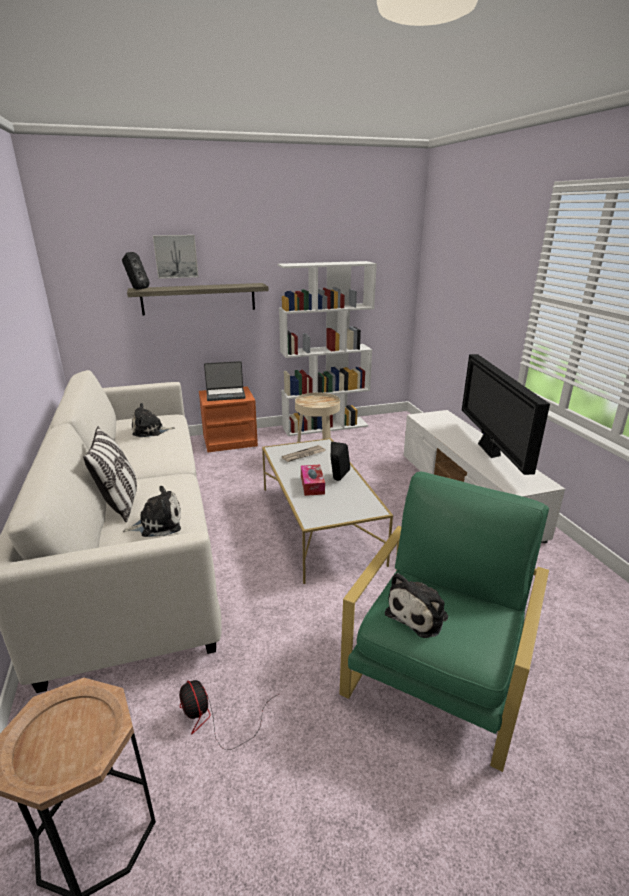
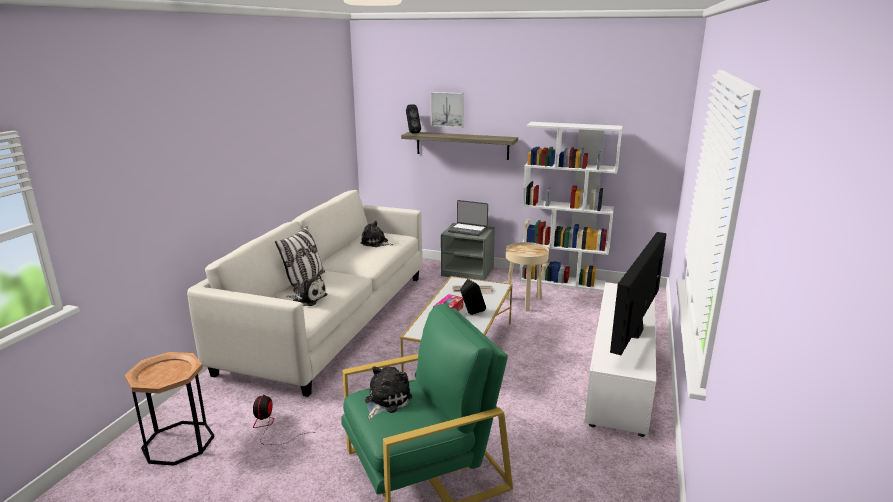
camera: 35 degrees right, 5 degrees down
orange nightstand [199,386,258,452] -> grey nightstand [441,223,495,280]
plush toy [385,573,448,638] -> plush toy turned 135 degrees clockwise [365,366,412,419]

